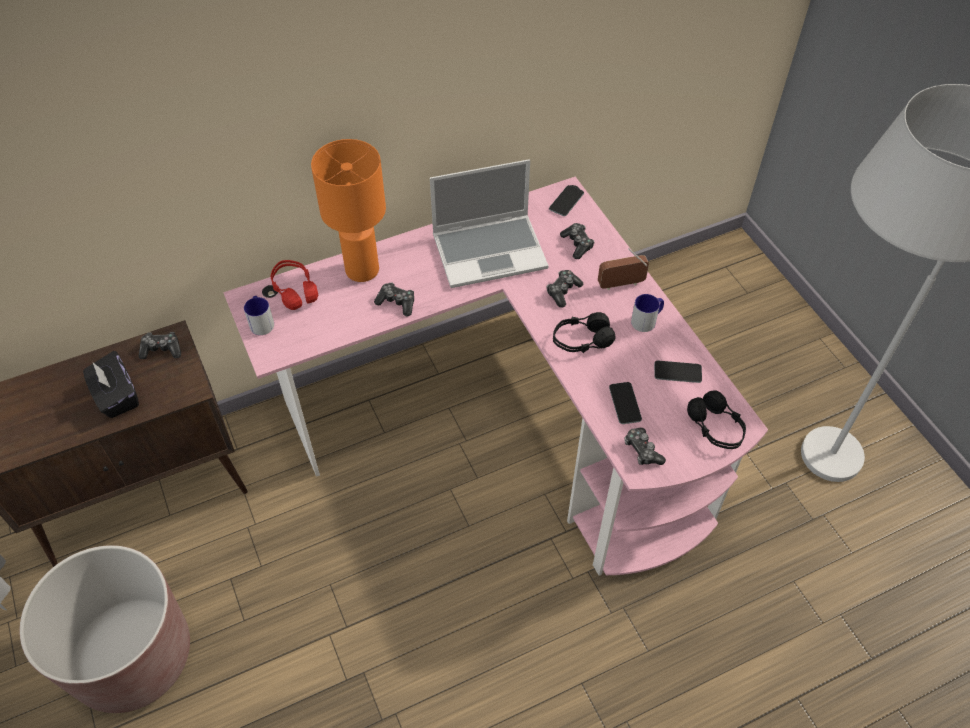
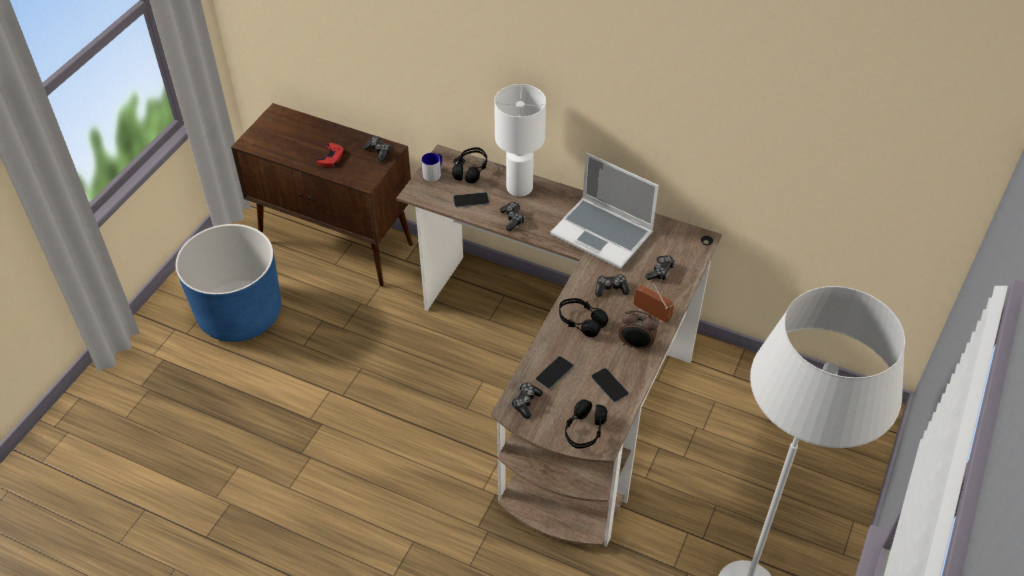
camera: 50 degrees right, 5 degrees down
brown planter [20,545,190,713] -> blue planter [175,224,281,342]
black tissue box [83,351,139,418] -> red game controller [316,143,345,167]
pink desk [223,177,768,576] -> brown desk [396,144,722,547]
red headphones [271,260,318,310] -> black headphones [452,147,487,184]
orange table lamp [311,139,386,282] -> white table lamp [494,84,546,197]
phone [549,185,584,216] -> phone moved to [453,192,489,207]
mug [631,294,664,332] -> alarm clock [619,309,659,351]

